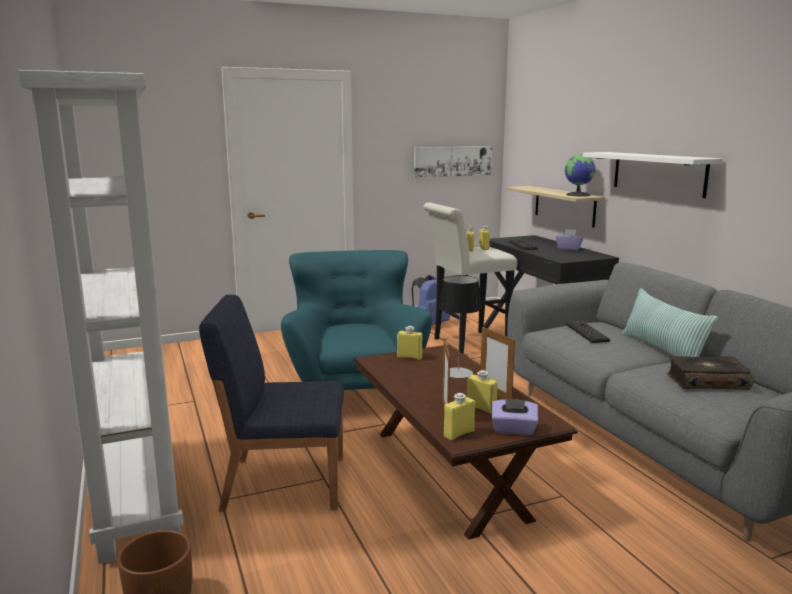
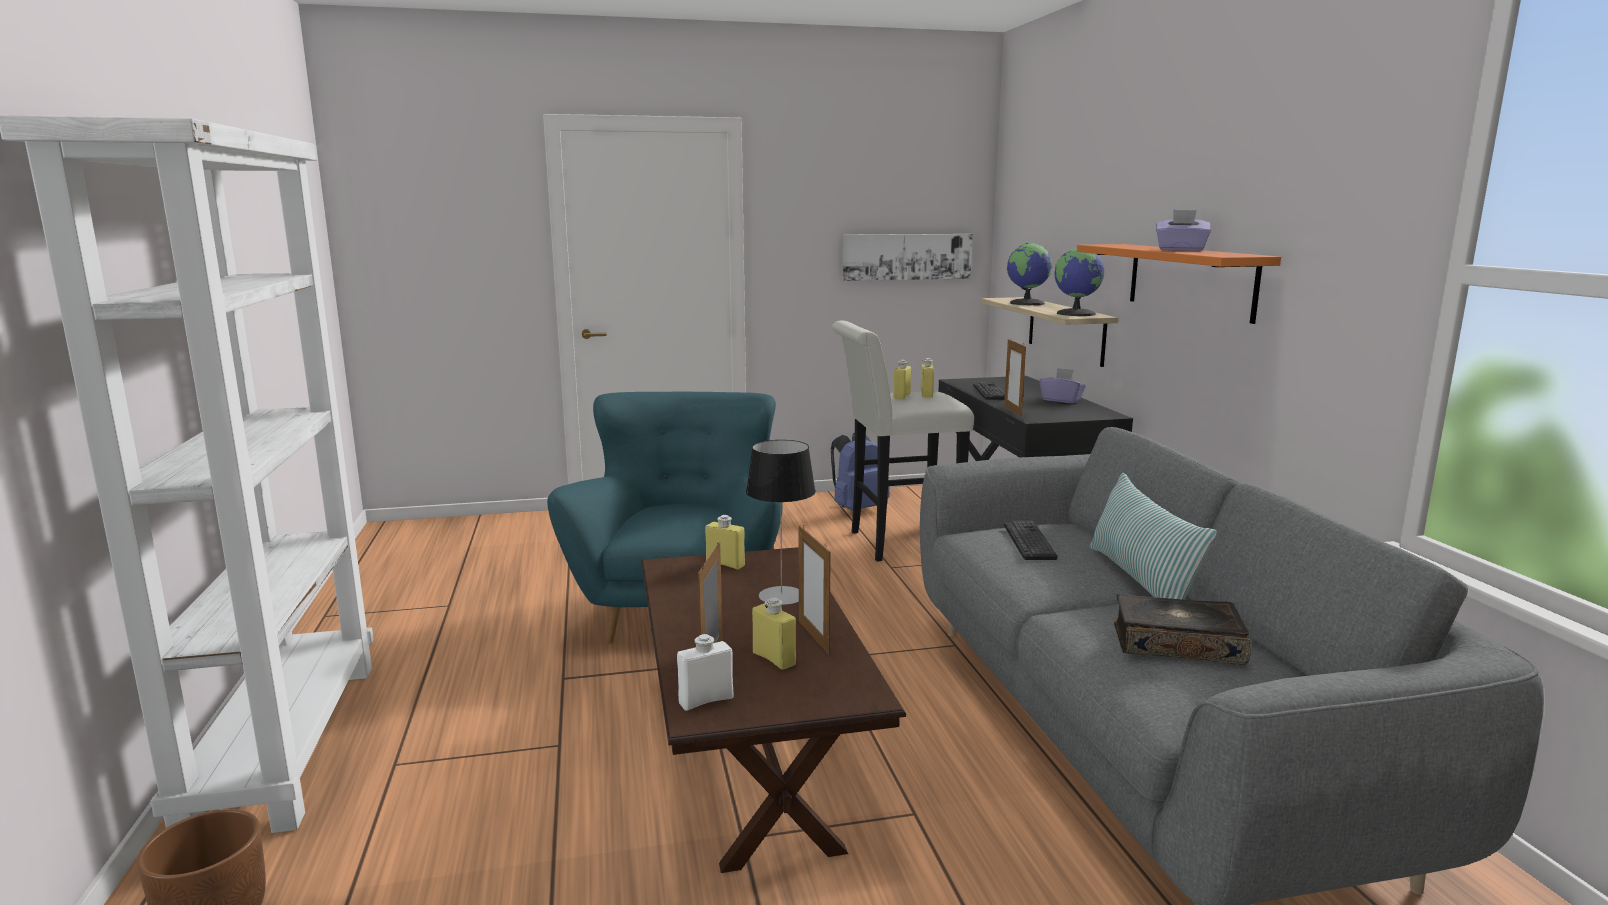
camera: 10 degrees right, 0 degrees up
blue chair [199,295,344,512] -> none
yellow bottle [444,393,475,440] -> white bottle [677,634,733,711]
purple tissue box [492,398,538,435] -> purple tissue box moved to [1156,210,1211,251]
white shelf [583,152,723,198] -> orange shelf [1077,244,1281,324]
none -> picture frame [1004,339,1026,417]
none -> globe [1007,243,1052,305]

